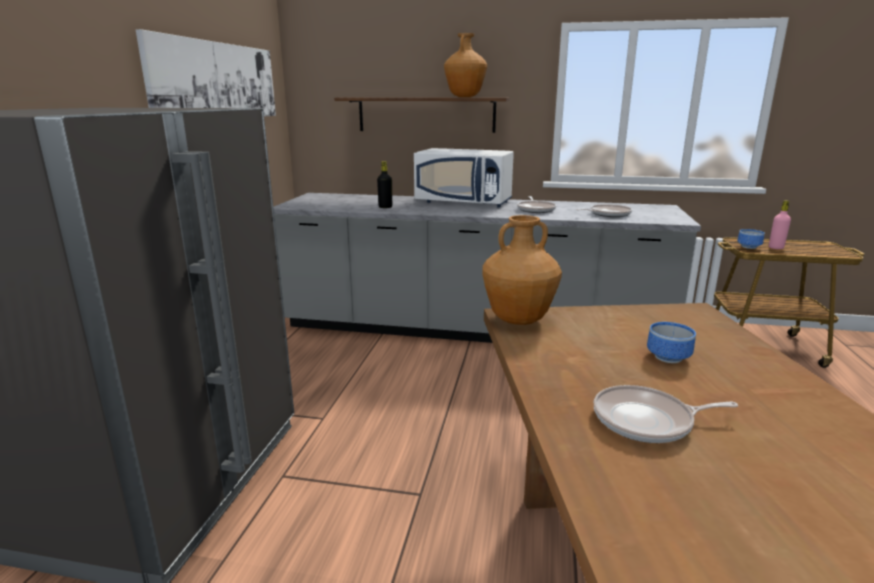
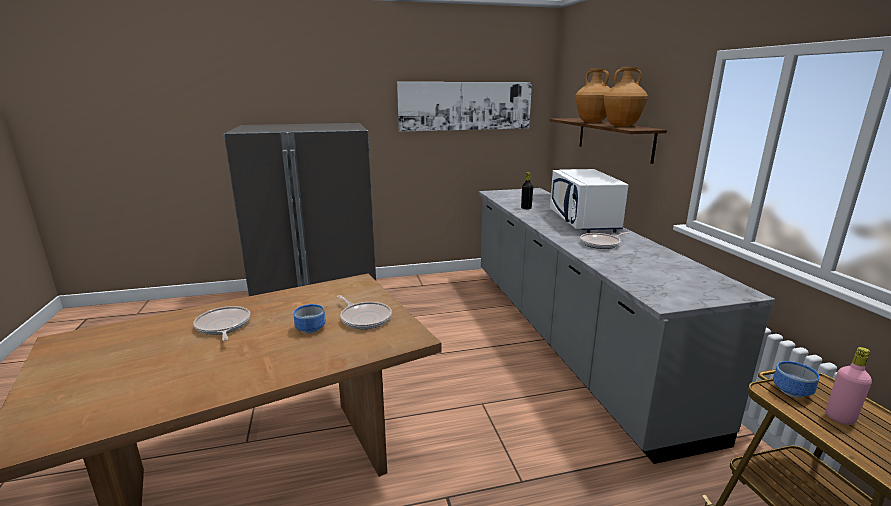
camera: 65 degrees right, 0 degrees up
brown vase [483,215,562,325] -> brown vase moved to [575,68,611,123]
frying pan [576,204,632,217] -> frying pan moved to [337,295,392,329]

